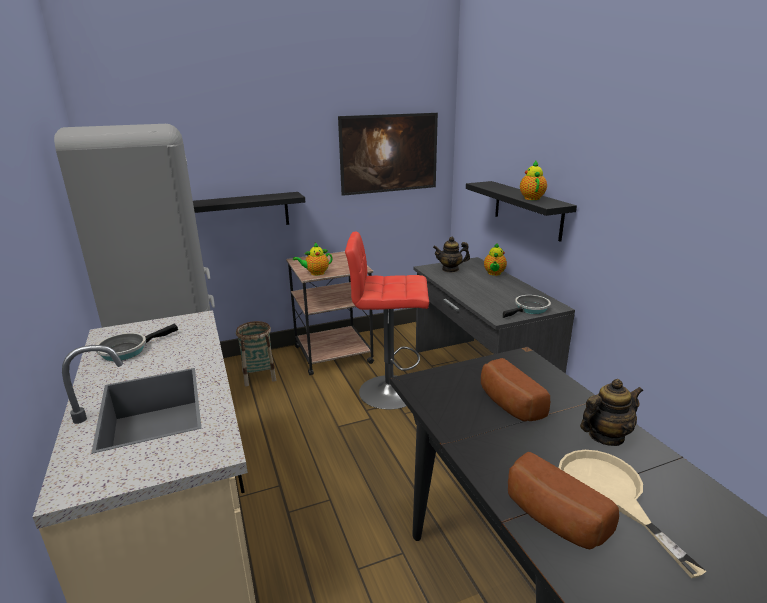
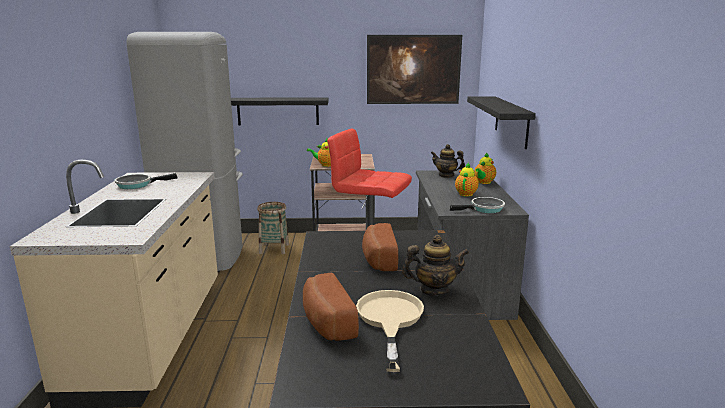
camera: 20 degrees right, 5 degrees down
teapot [520,161,547,200] -> teapot moved to [455,162,479,197]

